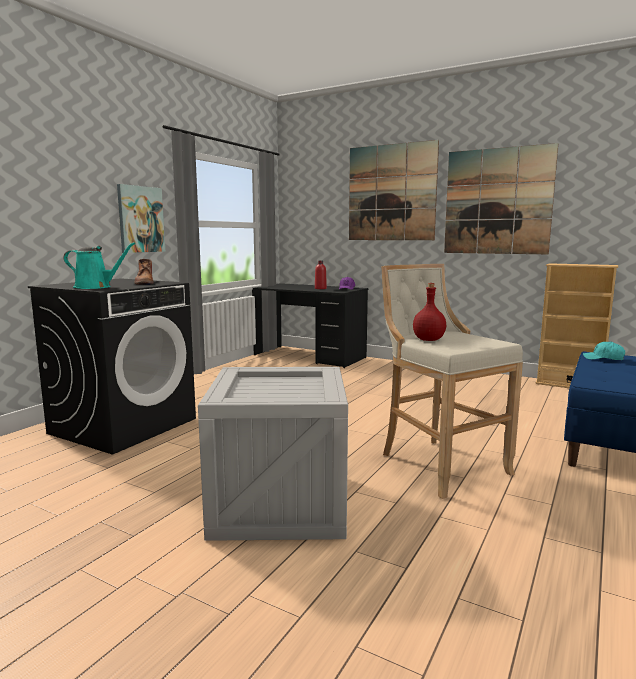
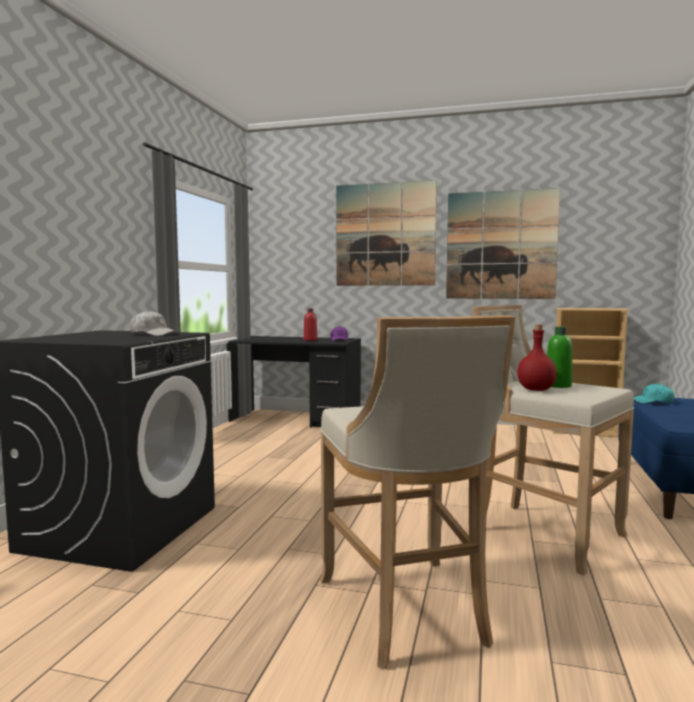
camera: 15 degrees left, 5 degrees down
turquoise watering can [64,242,136,289] -> none
picture [117,184,165,253] -> none
brown boot [134,259,154,285] -> white cap [130,310,178,336]
crate [198,367,348,541] -> beige stool [320,315,515,669]
none -> green bottle [547,327,572,388]

